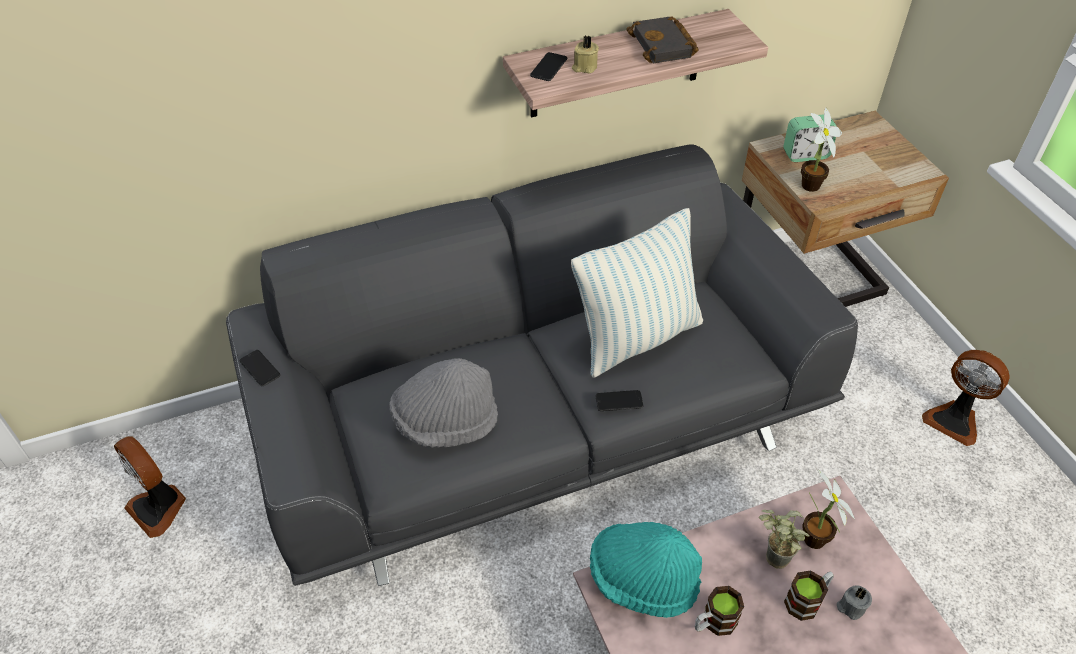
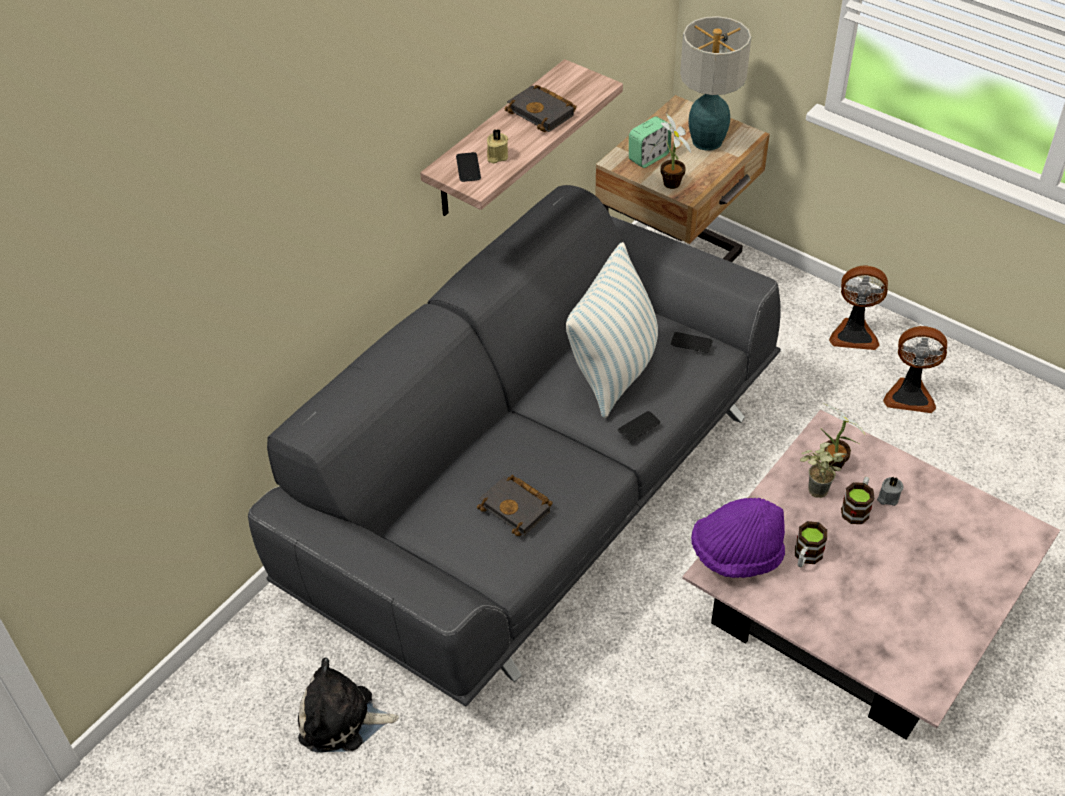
camera: 30 degrees left, 0 degrees up
fan [114,436,186,538] -> fan moved to [883,326,947,413]
phone [240,350,280,386] -> phone moved to [671,332,713,353]
grey hat [389,358,498,448] -> black book [477,475,553,536]
turquoise hat [590,522,702,618] -> purple hat [691,498,785,578]
none -> plush toy [298,657,399,753]
none -> table lamp [680,16,751,151]

